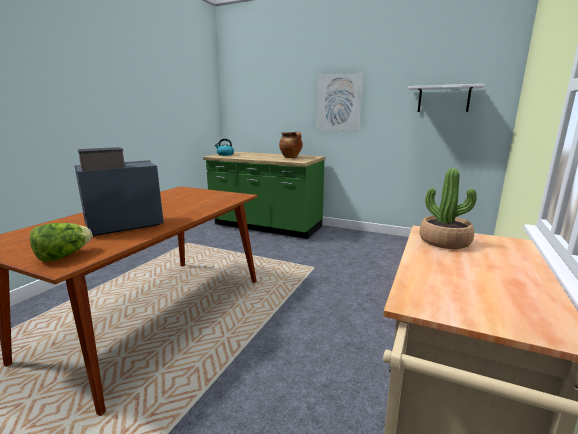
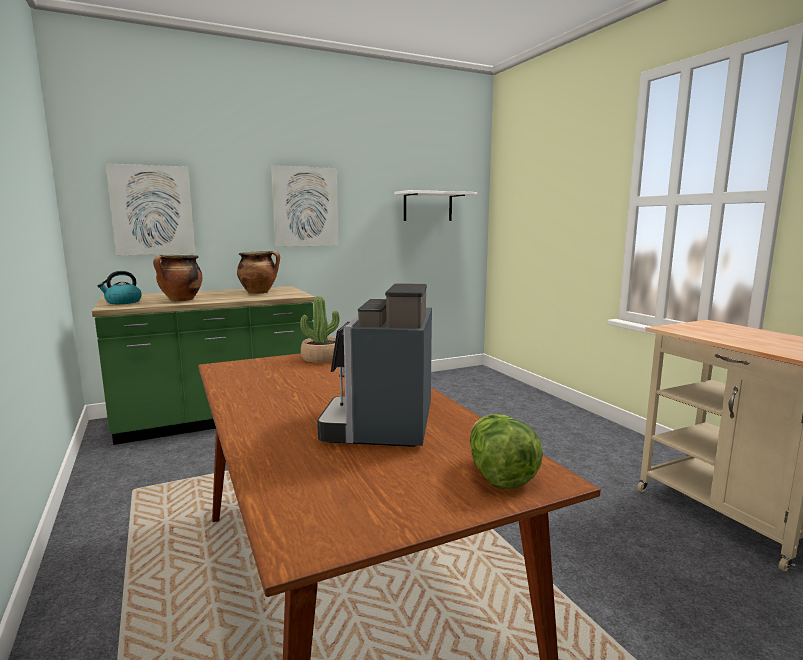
camera: 50 degrees left, 5 degrees down
potted plant [420,168,476,249] -> potted plant moved to [300,296,340,363]
none -> picture [106,163,195,255]
none -> cooking pot [153,255,202,301]

